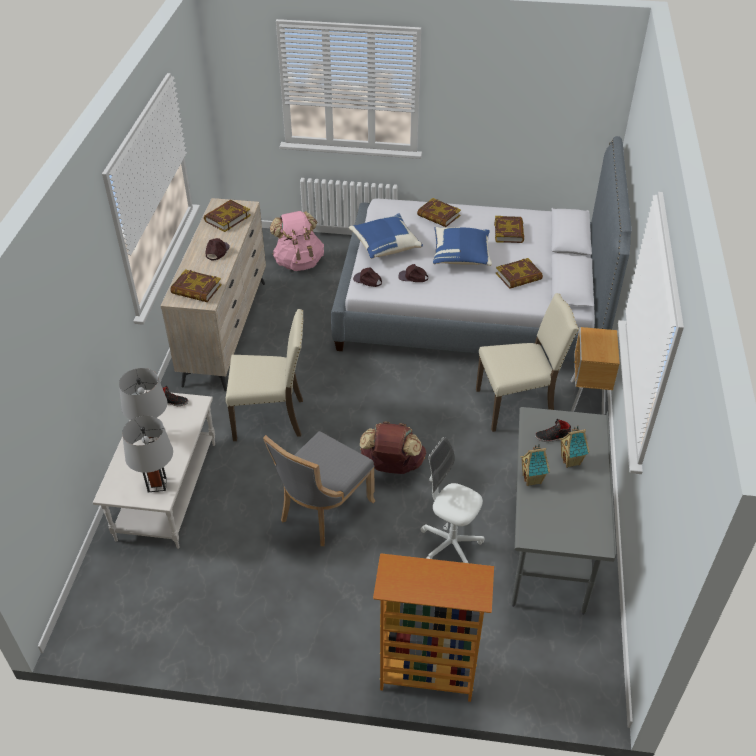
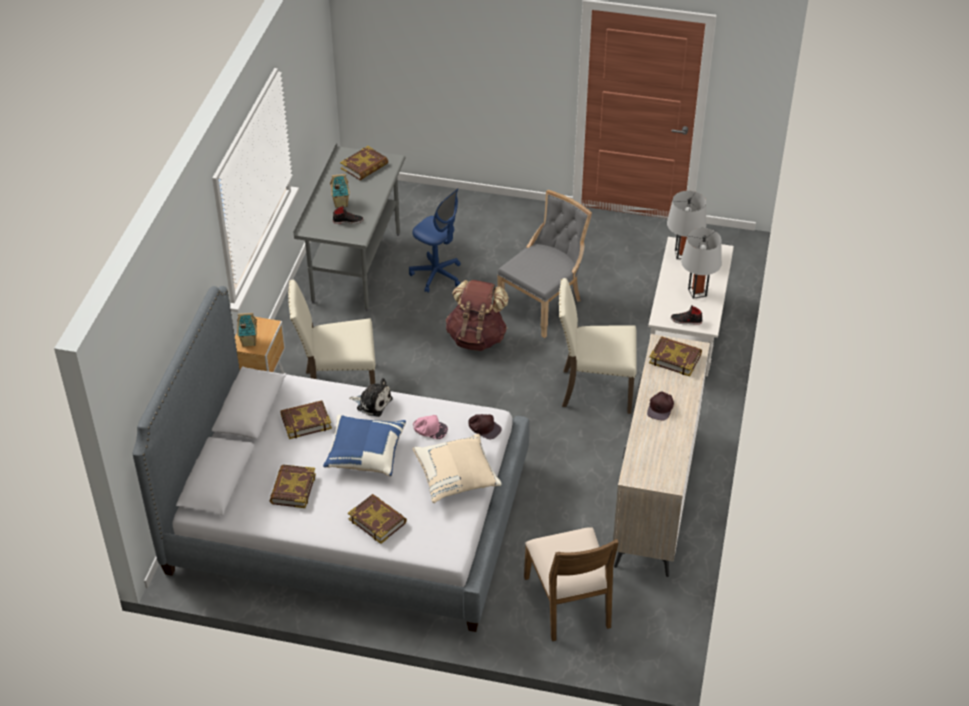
camera: 175 degrees left, 0 degrees up
book [204,200,251,232] -> book moved to [340,146,388,180]
pink backpack [270,211,324,271] -> brown chair [524,527,619,641]
blue pillow [349,213,423,259] -> beige pillow [413,434,502,503]
bookcase [373,553,494,702] -> none
brown cap [398,264,429,282] -> pink cap [413,415,448,439]
white office chair [421,437,484,563] -> blue office chair [409,188,461,293]
toy house [520,444,550,486] -> toy house moved to [237,313,257,347]
none -> plush toy [349,378,393,417]

